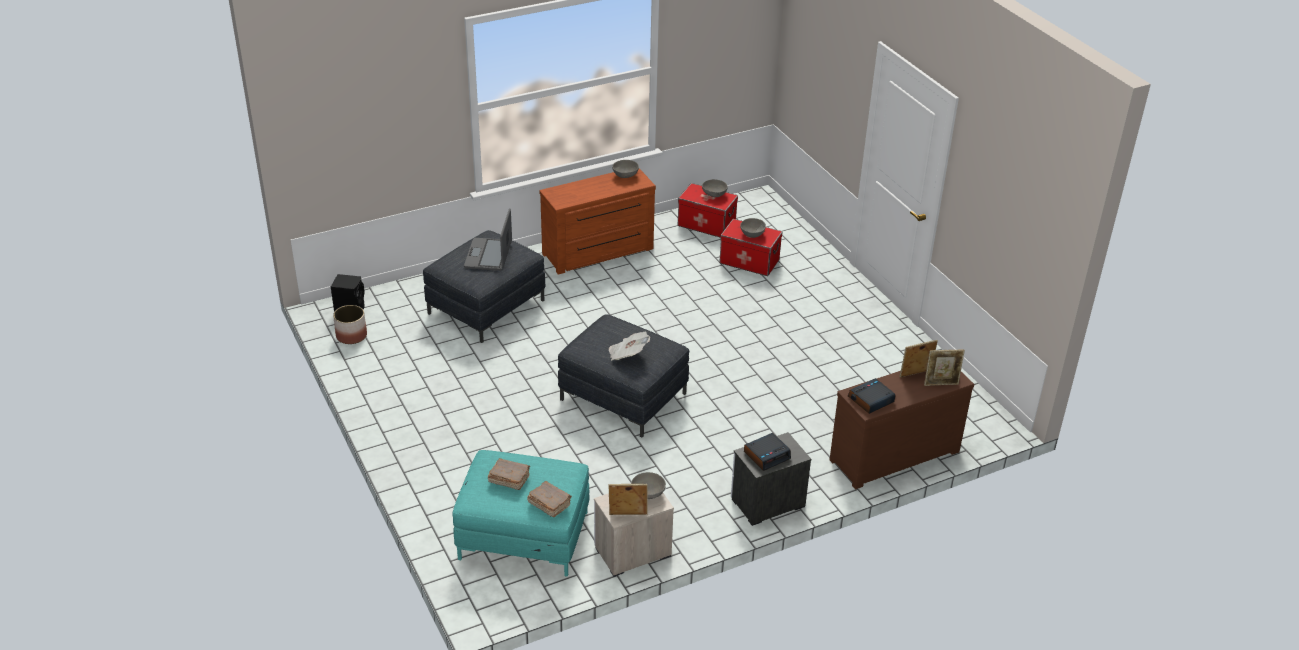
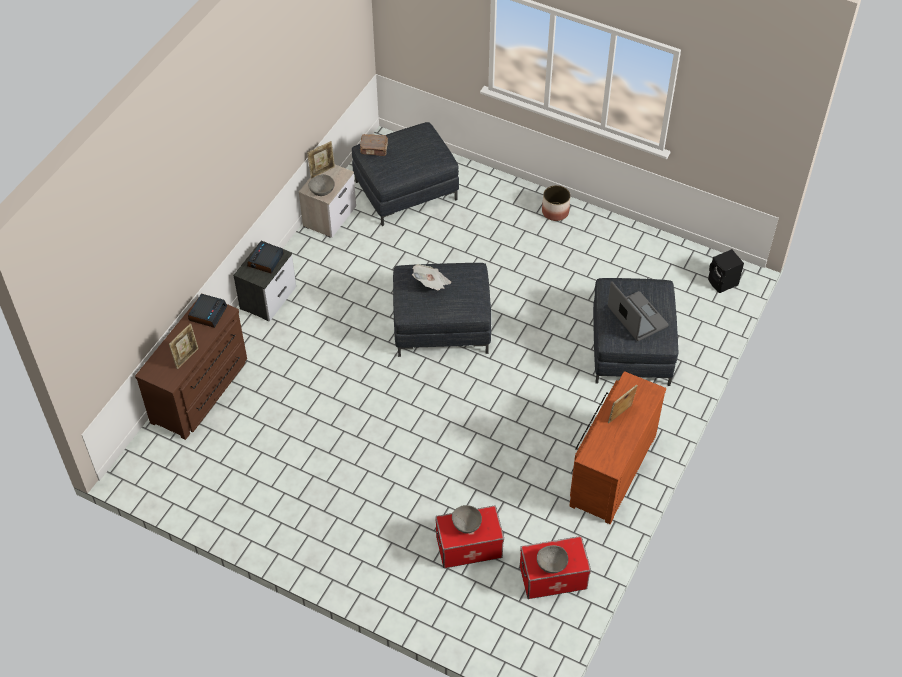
camera: 145 degrees right, 15 degrees up
planter [333,305,367,344] -> planter moved to [542,185,570,221]
turquoise ottoman [452,450,590,577] -> grey ottoman [352,122,459,226]
brown book [488,458,530,490] -> none
grey bowl [612,160,639,178] -> none
picture frame [924,349,965,386] -> picture frame moved to [608,385,638,423]

